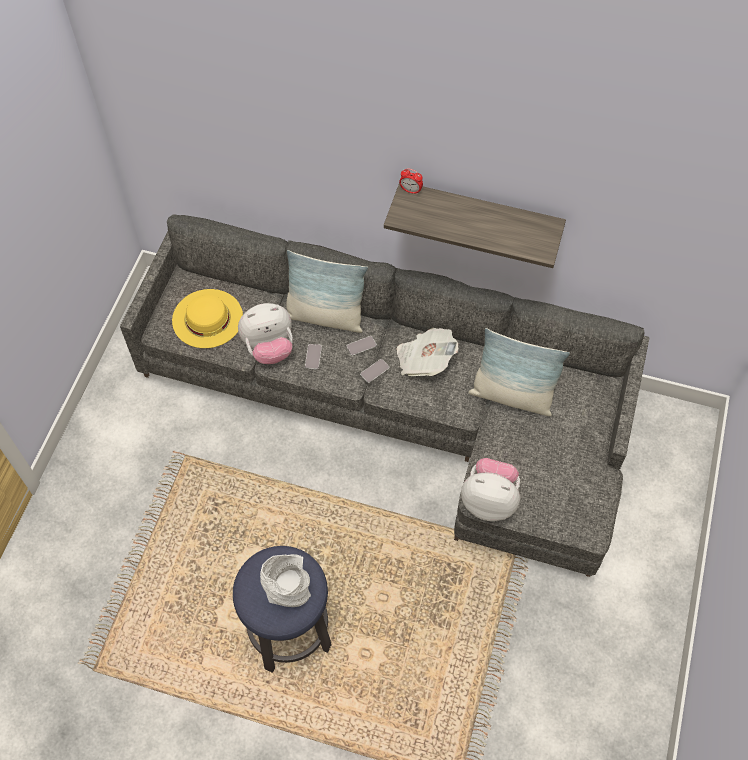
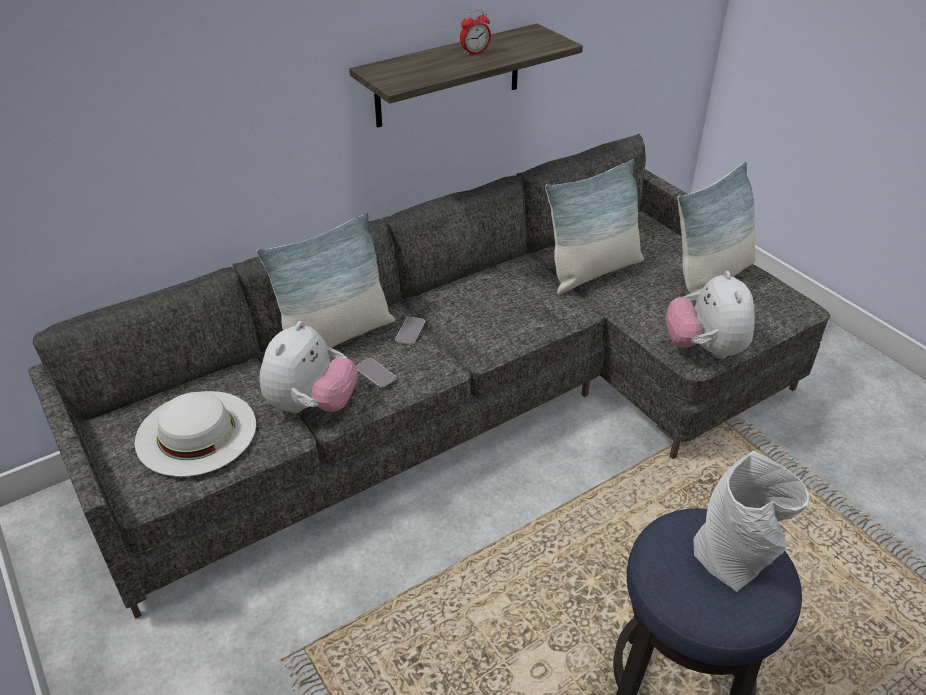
camera: 50 degrees left, 20 degrees down
yellow hat [172,289,243,348] -> white hat [135,391,256,477]
phone [360,359,390,383] -> none
newspaper [397,328,458,376] -> none
alarm clock [399,168,423,194] -> alarm clock moved to [460,9,491,56]
plush toy [461,458,520,521] -> plush toy turned 60 degrees counterclockwise [666,271,755,359]
none -> pillow [677,162,756,294]

